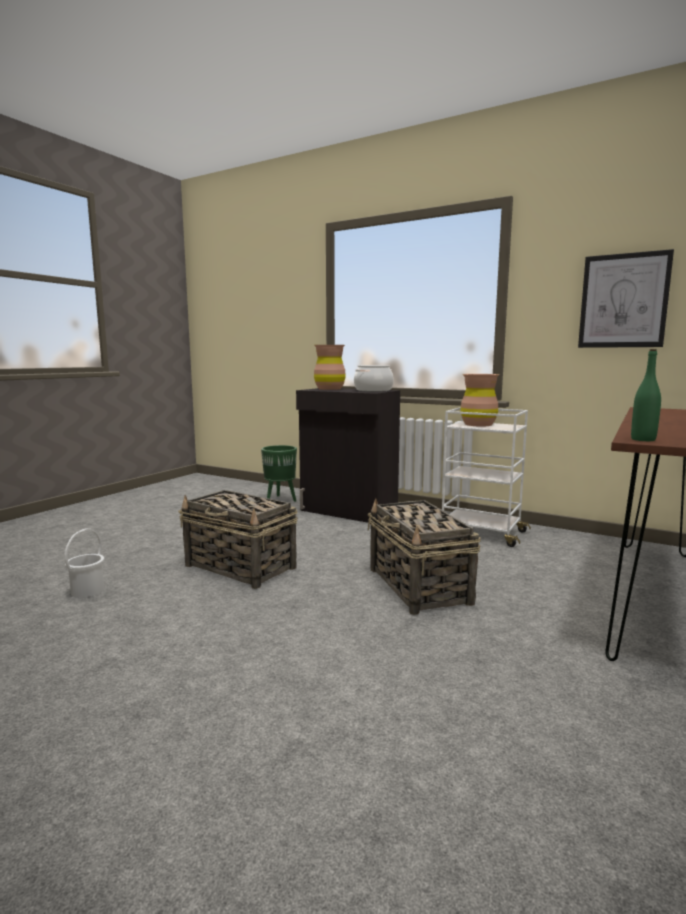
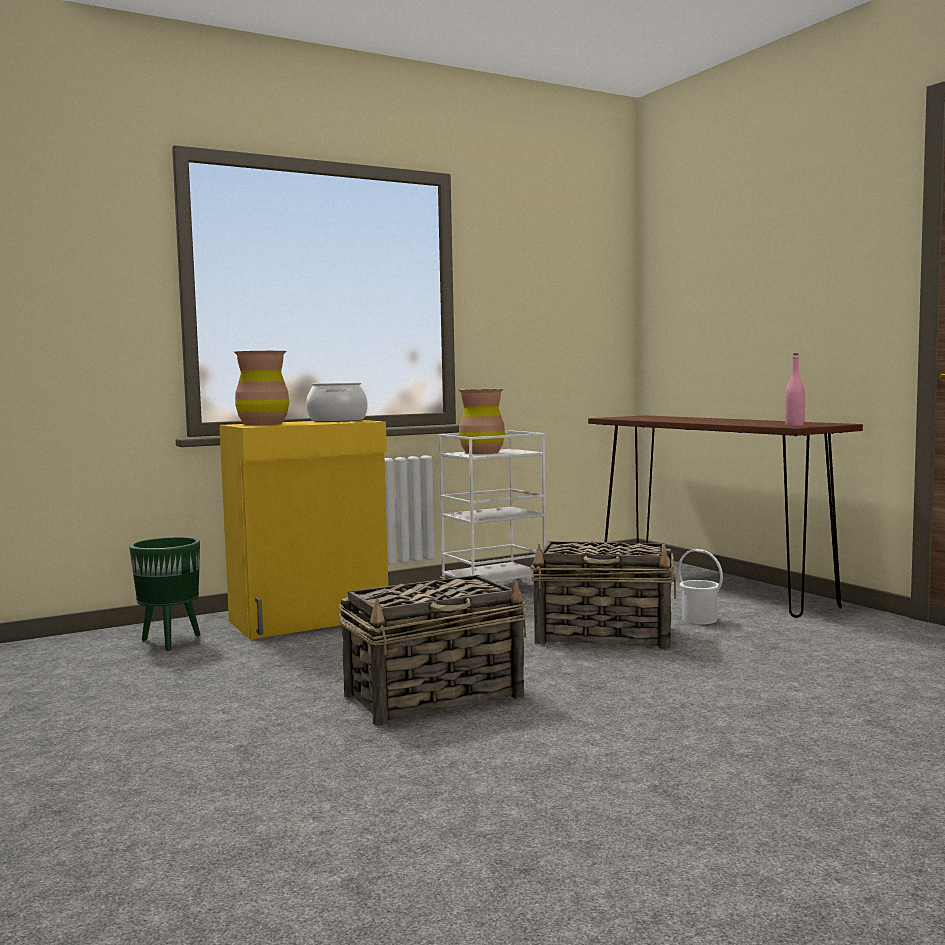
camera: 60 degrees left, 5 degrees down
white bucket [64,528,104,598] -> white bucket moved to [678,549,723,624]
black cabinet [296,388,400,523] -> yellow cabinet [219,420,388,639]
picture [578,249,674,348] -> none
green bottle [631,349,661,441] -> pink bottle [785,353,805,426]

